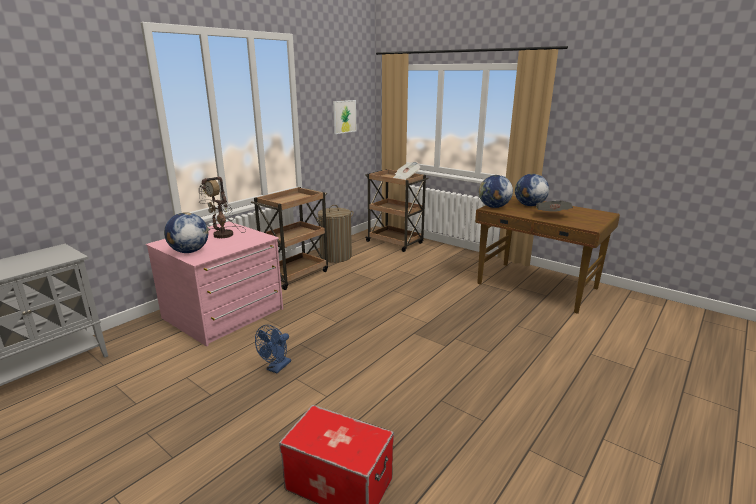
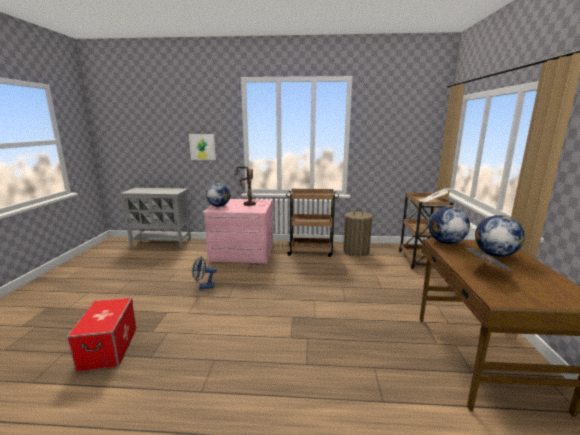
camera: 55 degrees right, 5 degrees down
picture [333,100,356,134] -> picture moved to [189,134,216,160]

